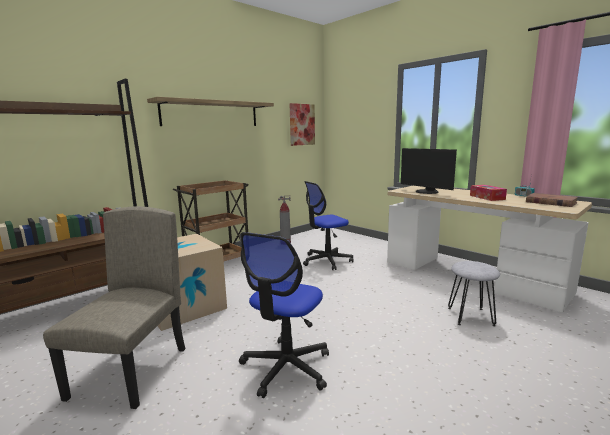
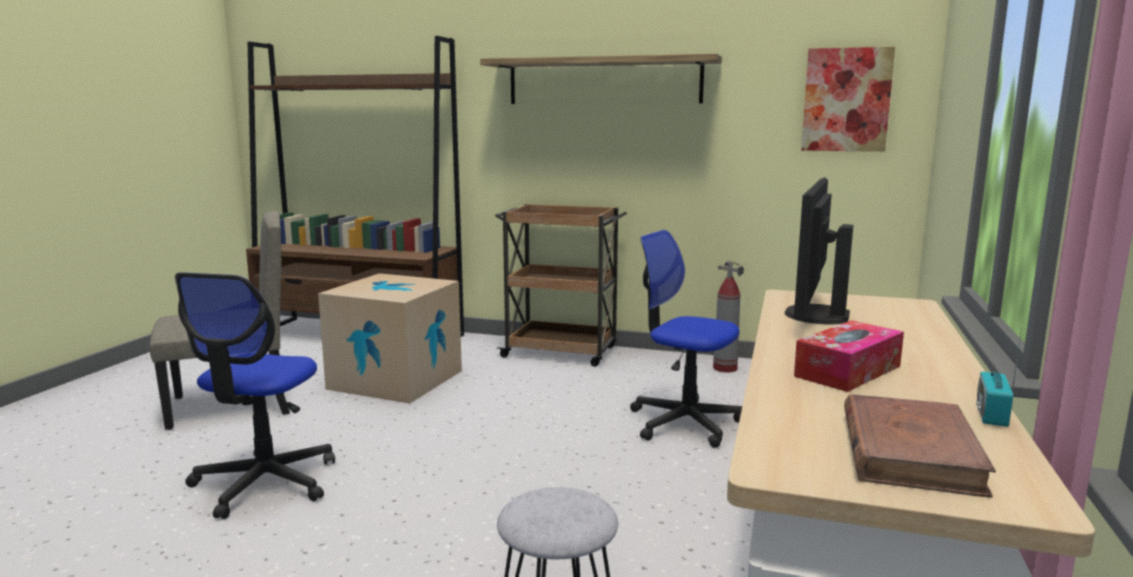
camera: 60 degrees right, 0 degrees up
office chair [239,232,329,398] -> office chair turned 75 degrees counterclockwise [175,272,335,519]

